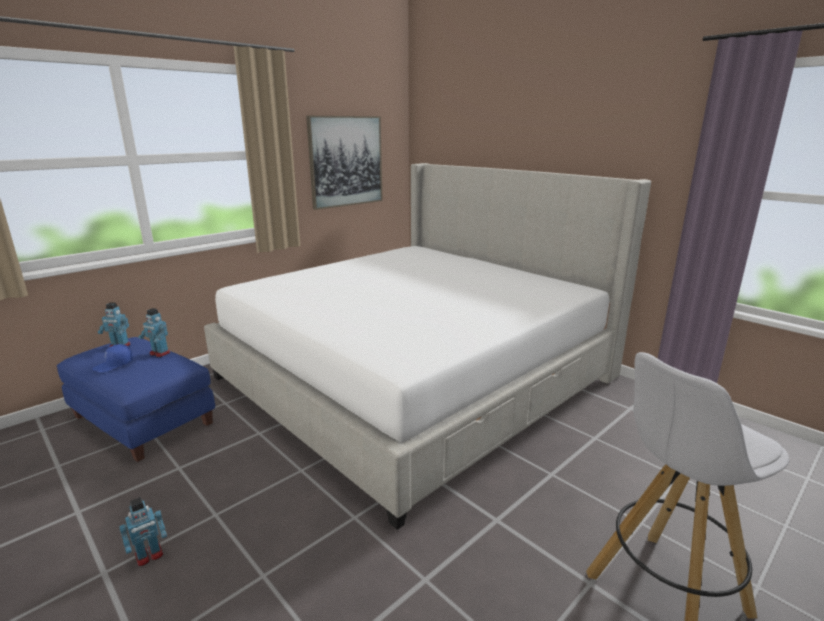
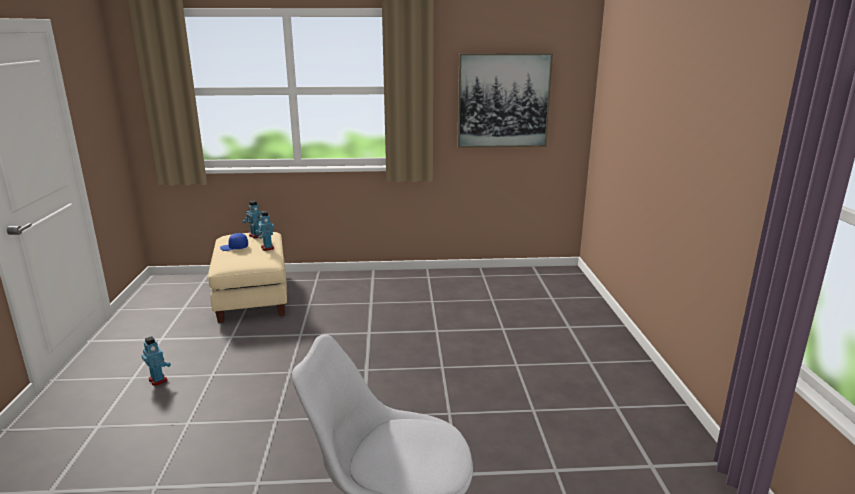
camera: 40 degrees right, 0 degrees up
blue ottoman [57,337,215,462] -> beige ottoman [208,232,287,323]
toy robot [119,497,167,566] -> toy robot turned 135 degrees counterclockwise [141,336,171,386]
bed [204,163,651,530] -> none

